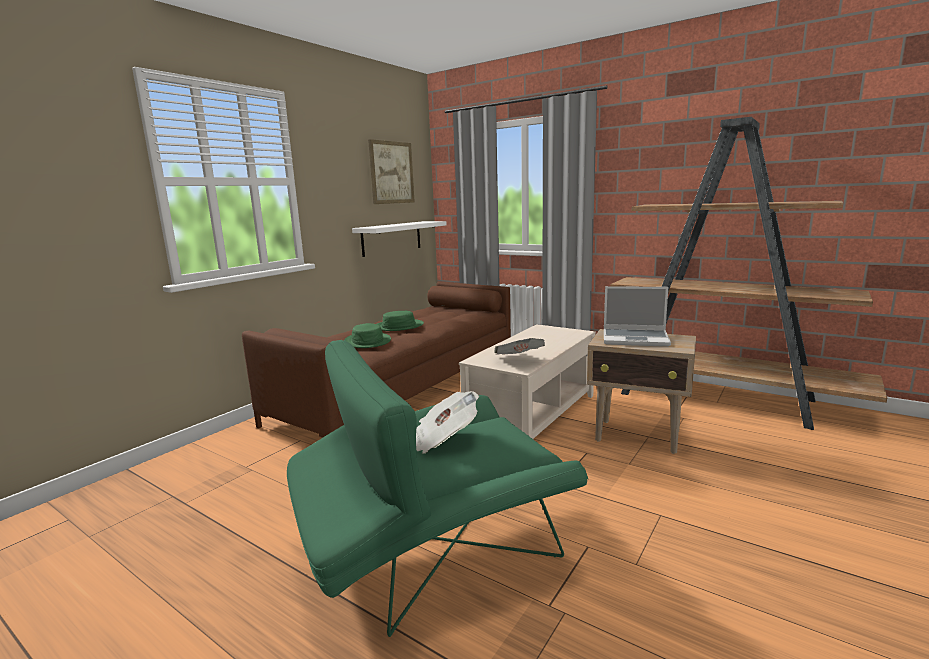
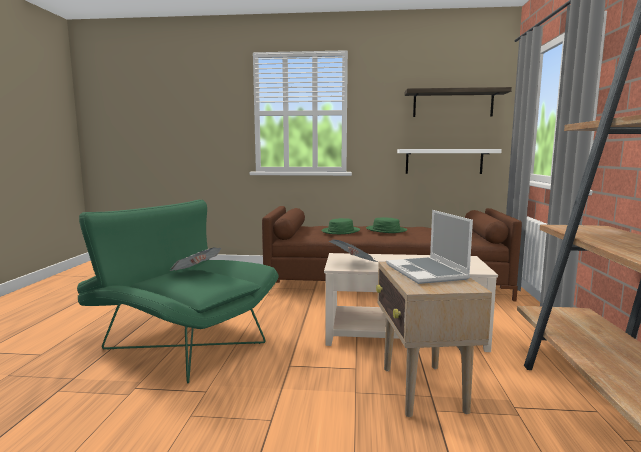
camera: 60 degrees right, 5 degrees down
picture [368,139,415,204] -> shelf [405,87,512,117]

